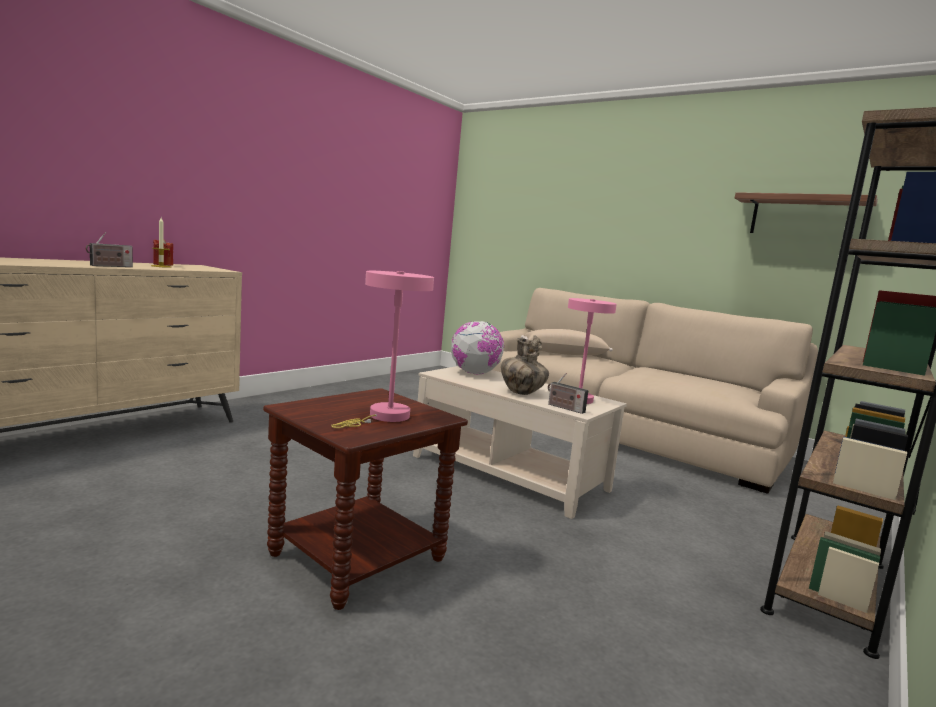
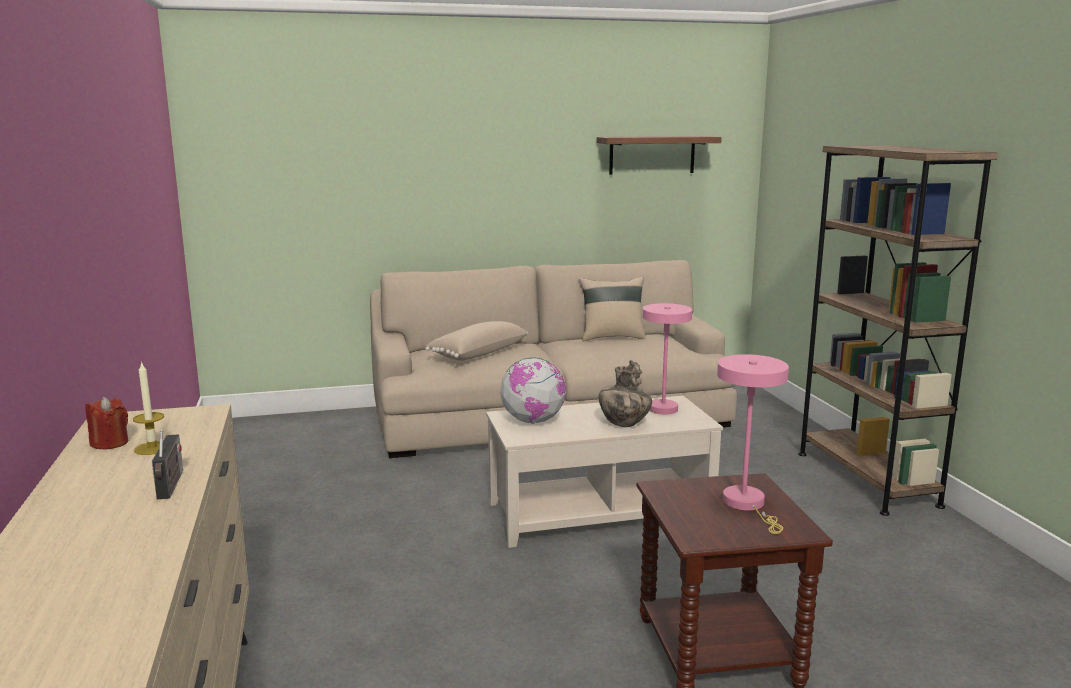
camera: 50 degrees left, 5 degrees up
radio [548,373,588,414] -> none
none -> beige pillow [579,277,646,341]

